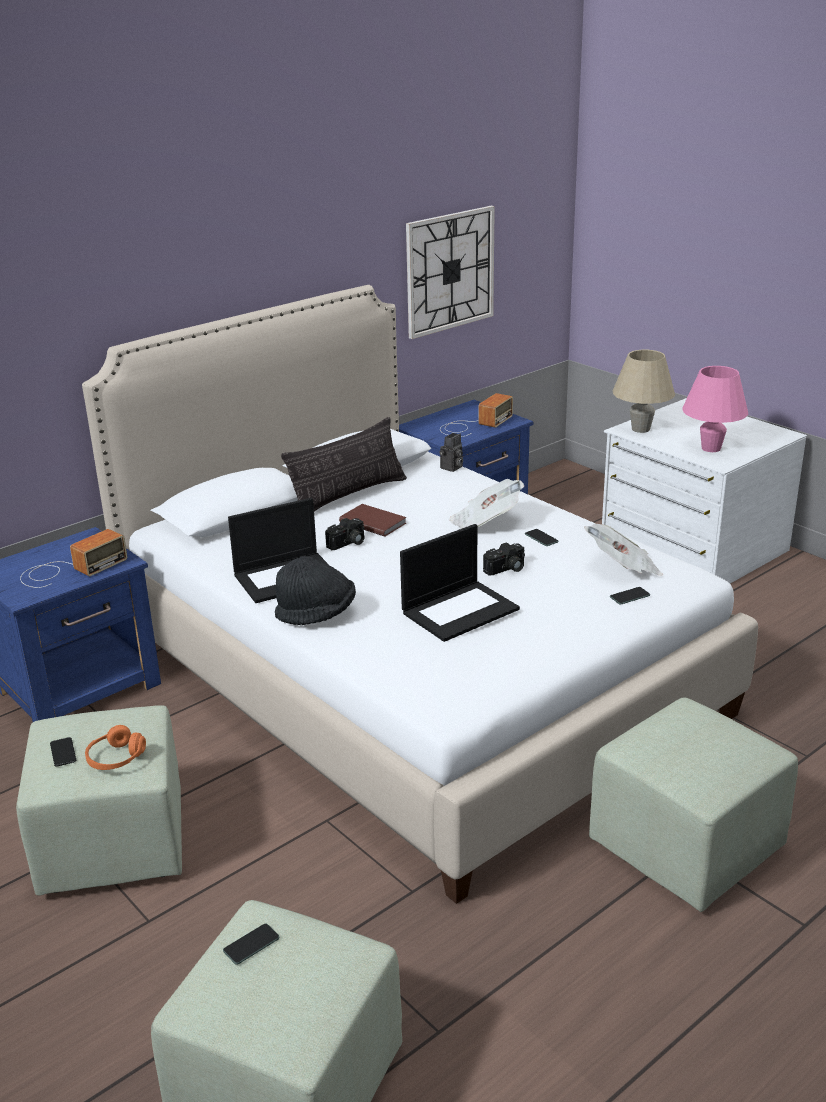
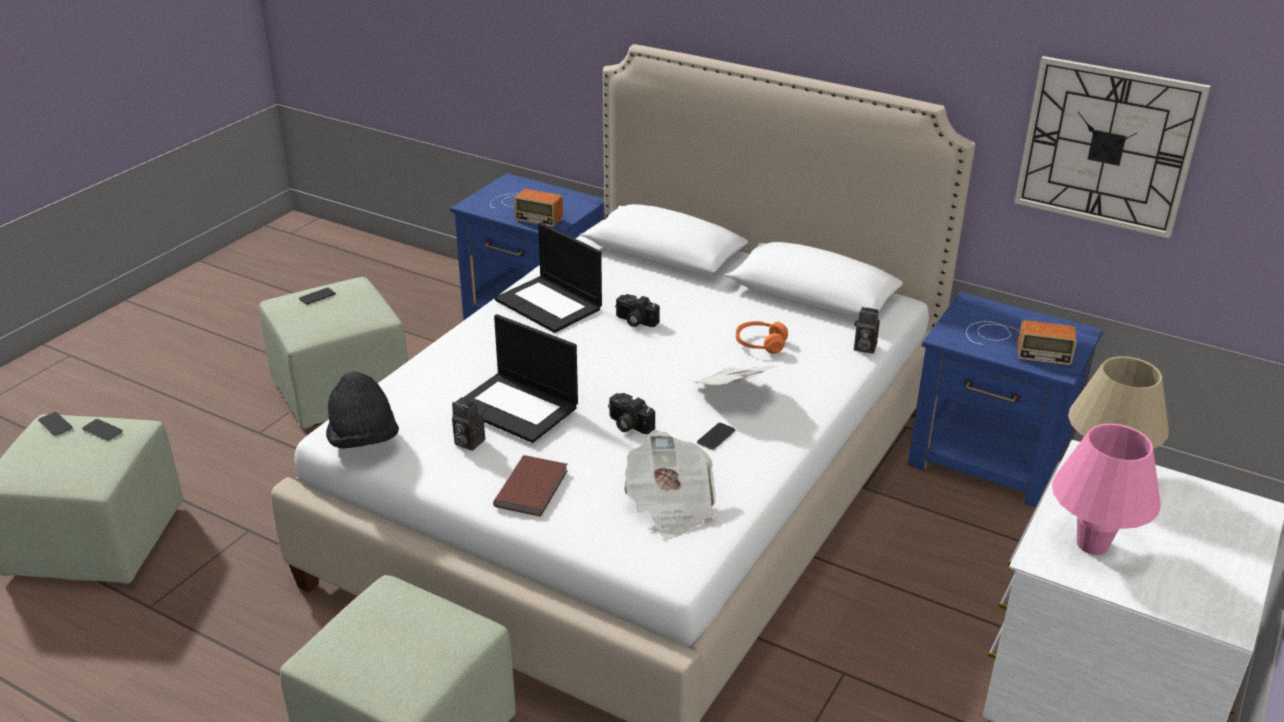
camera: 70 degrees right, 5 degrees up
orange headphones [85,725,146,770] -> orange headphones moved to [736,321,788,354]
black hat [275,556,356,625] -> black hat moved to [326,371,399,449]
pillow [281,417,407,512] -> none
brown book [339,504,407,537] -> brown book moved to [493,455,568,517]
phone [610,587,650,604] -> phone moved to [38,412,73,436]
none -> camera [452,397,485,451]

